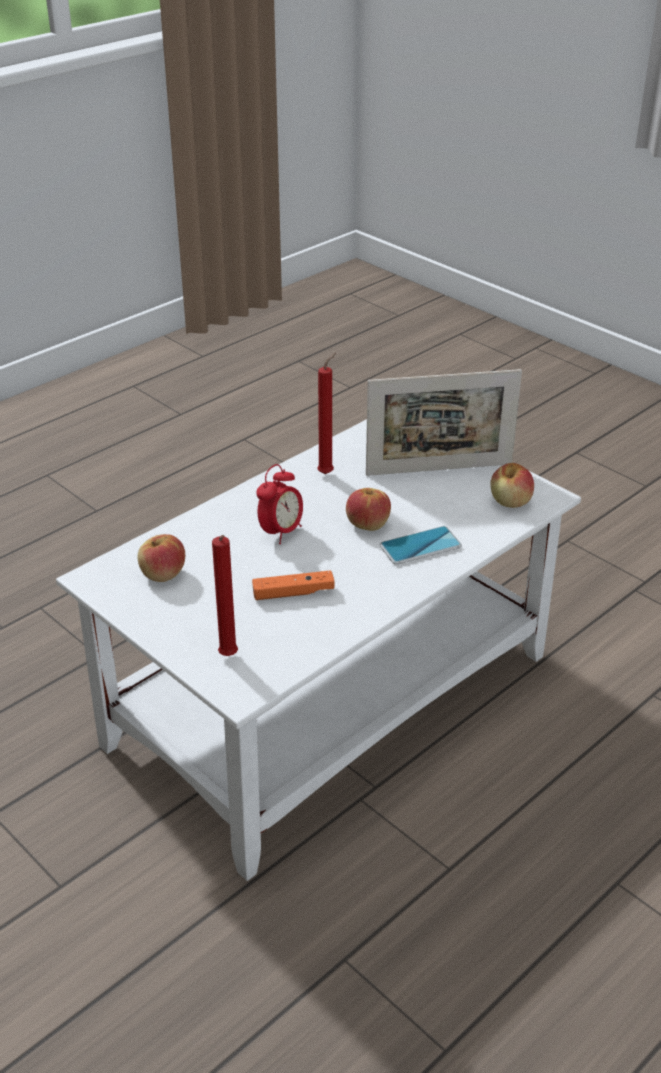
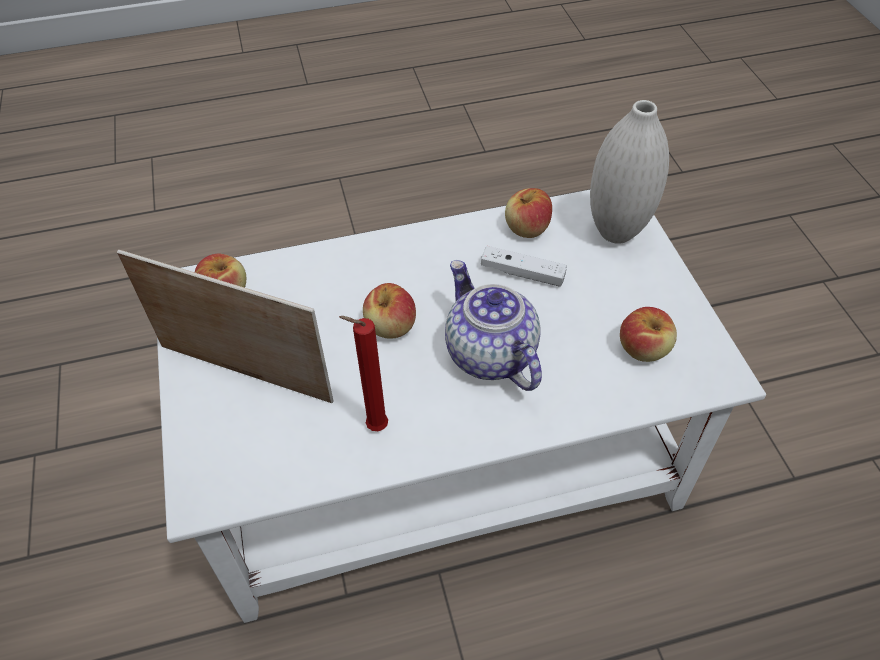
camera: 150 degrees left, 15 degrees up
red candle [212,535,238,656] -> white vase [590,100,669,244]
orange game controller [252,570,335,600] -> white game controller [481,246,567,287]
alarm clock [256,464,303,544] -> teapot [445,260,542,391]
phone [380,526,462,565] -> none
none -> apple [505,188,552,238]

